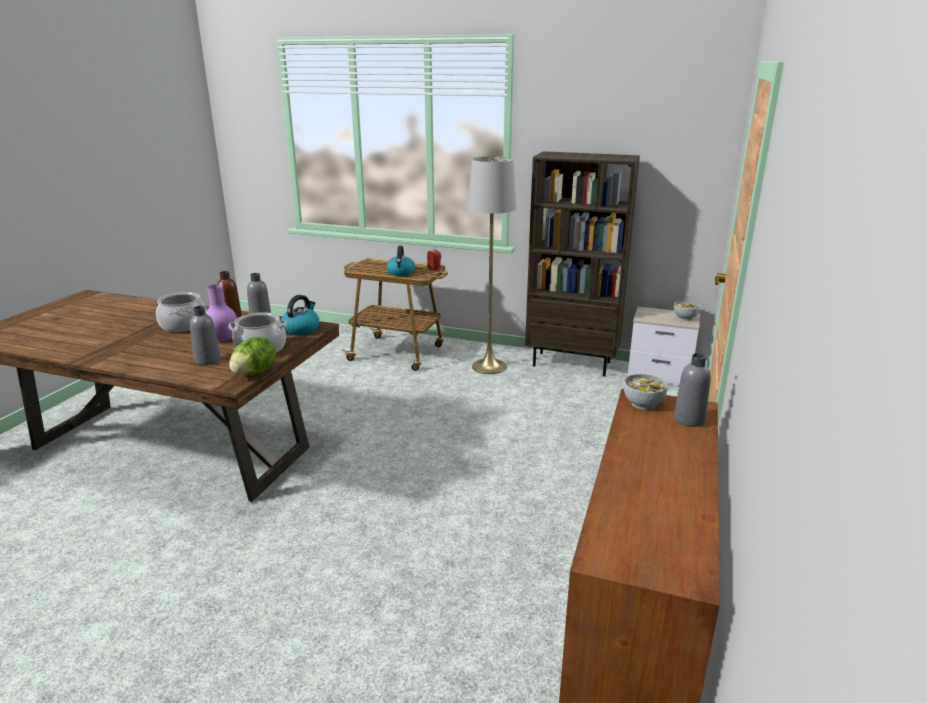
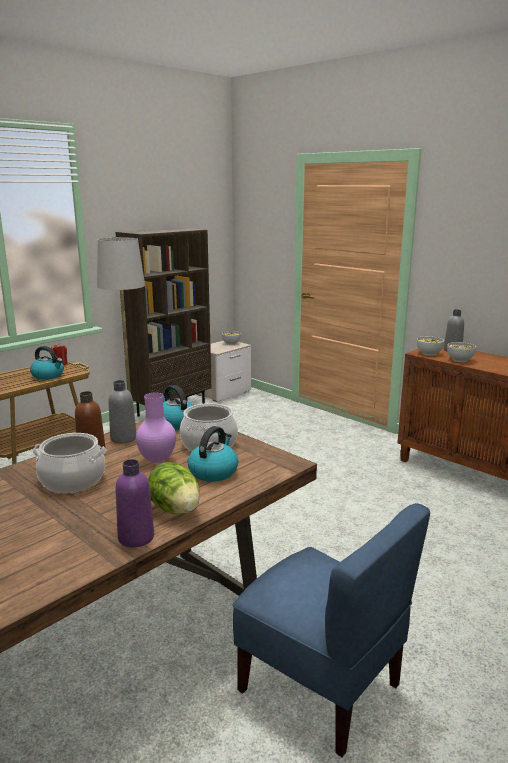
camera: 65 degrees left, 5 degrees down
grey bottle [190,306,220,365] -> kettle [187,426,238,482]
lettuce [229,337,276,375] -> lettuce moved to [148,462,200,514]
none -> purple bottle [115,459,154,547]
none -> blue chair [233,503,430,757]
none -> bowl [447,342,476,362]

